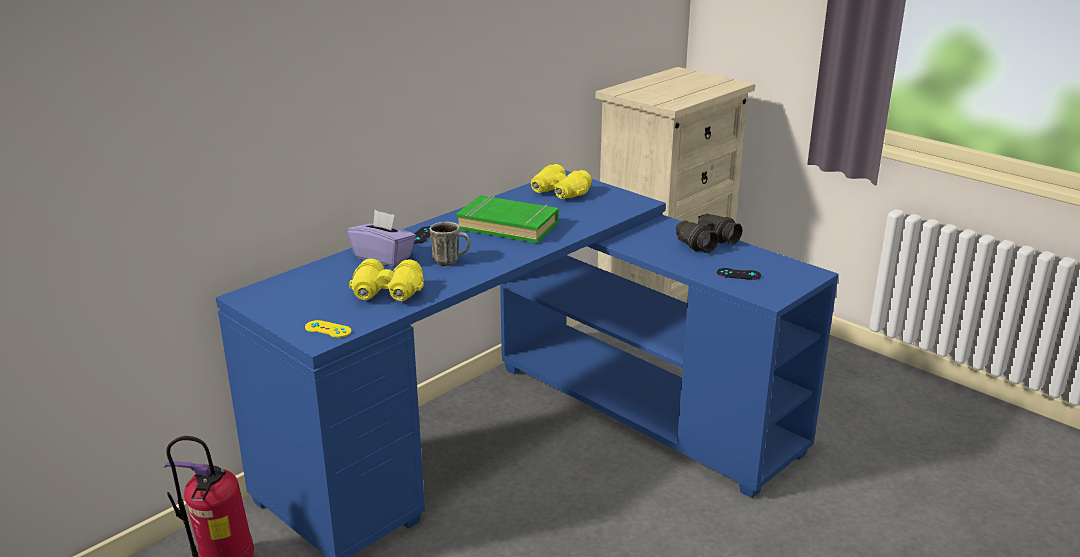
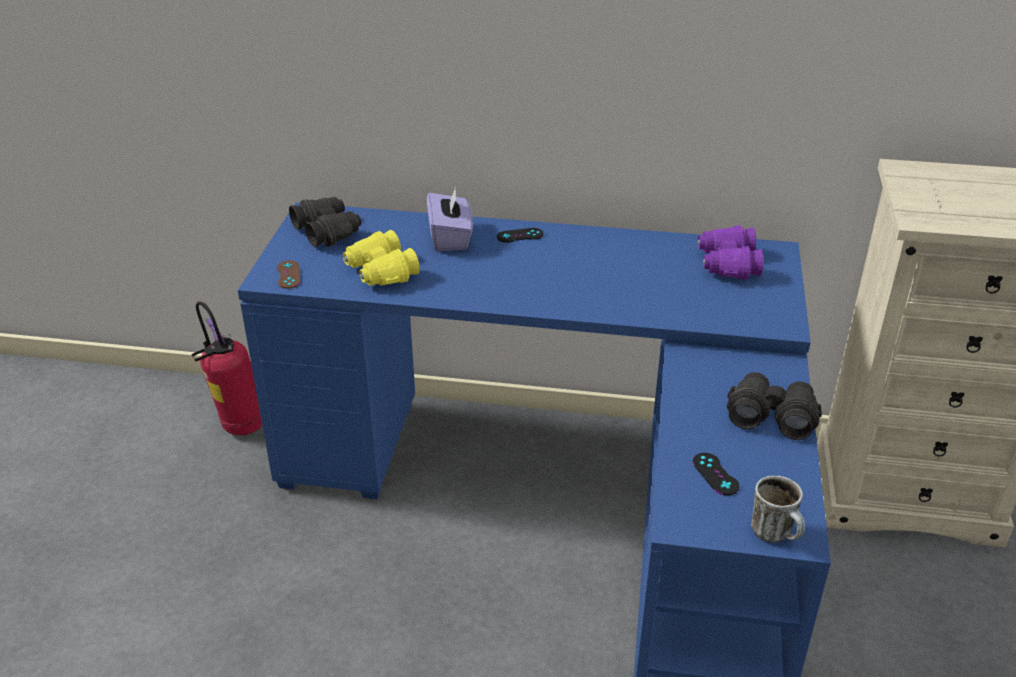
camera: 55 degrees right, 10 degrees up
yellow game controller [305,320,351,338] -> brown game controller [277,260,301,289]
mug [430,222,470,266] -> mug moved to [751,476,805,543]
green book [456,195,559,243] -> none
yellow binoculars [531,164,592,199] -> purple binoculars [697,225,763,280]
none -> black binoculars [289,197,361,247]

